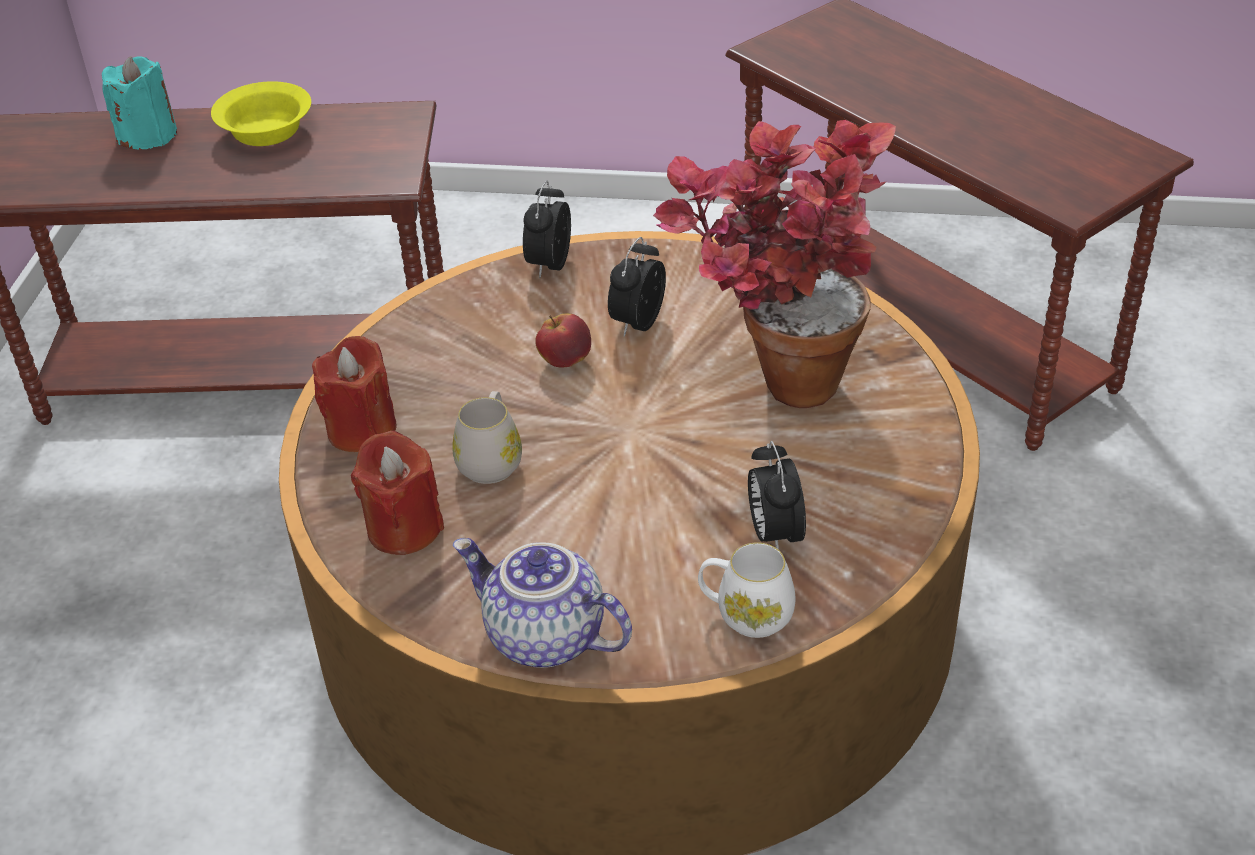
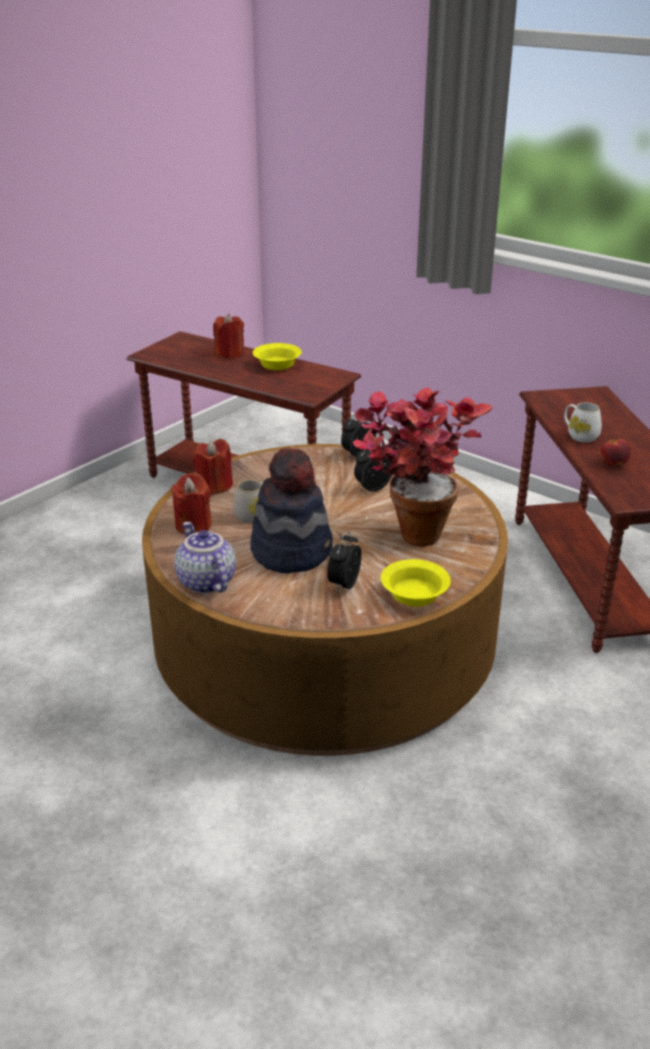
camera: 30 degrees right, 10 degrees down
turquoise candle [102,56,177,150] -> red candle [213,313,244,359]
apple [535,314,591,368] -> apple moved to [600,437,631,466]
white mug [698,542,795,638] -> white mug moved to [564,402,602,442]
none -> hat [250,447,333,573]
none -> yellow bowl [381,559,451,607]

